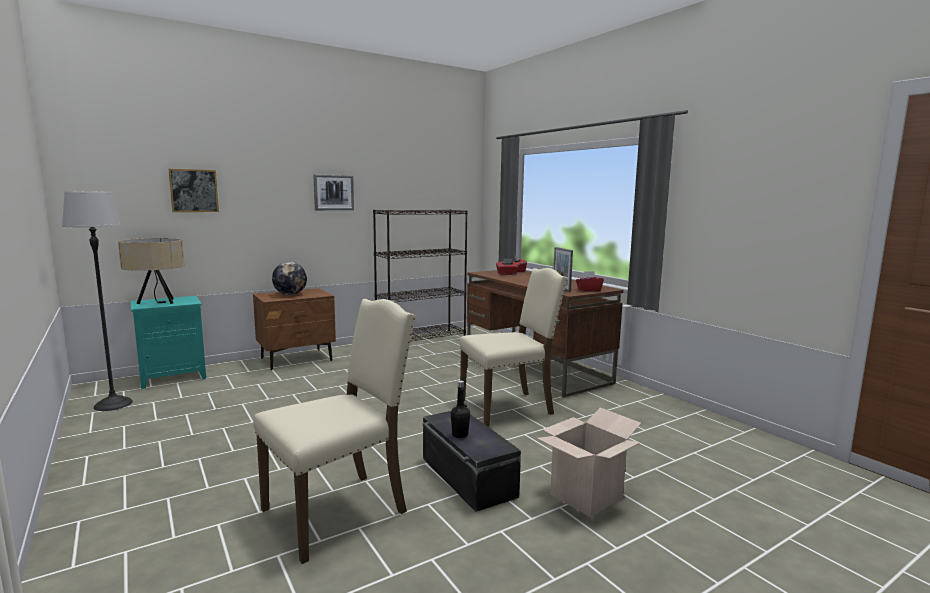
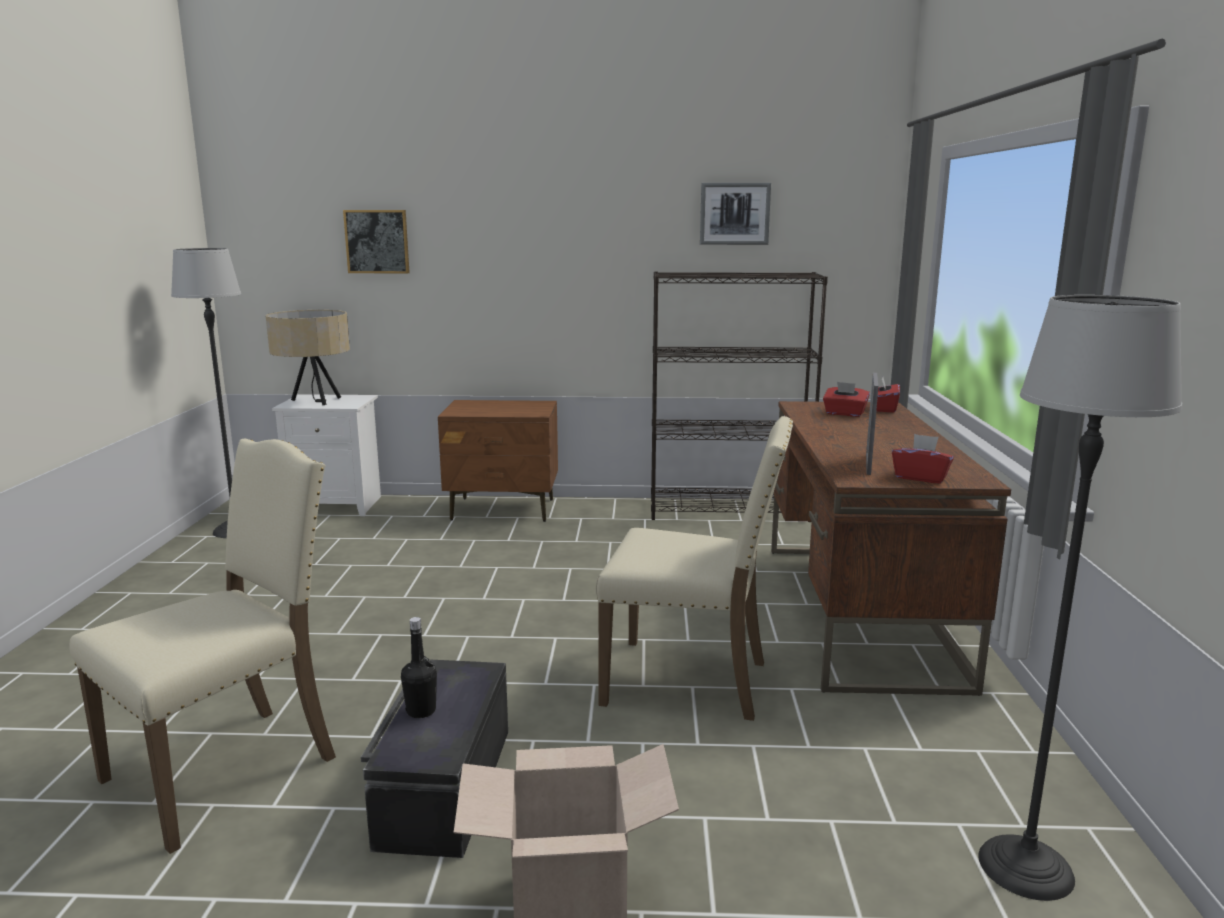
camera: 35 degrees right, 5 degrees up
turquoise nightstand [130,296,206,389] -> white nightstand [272,394,381,516]
beige chair [253,299,416,564] -> beige chair turned 45 degrees counterclockwise [70,439,336,854]
globe [272,262,307,295] -> none
picture [313,175,354,210] -> picture moved to [700,183,771,245]
none -> floor lamp [978,295,1182,901]

